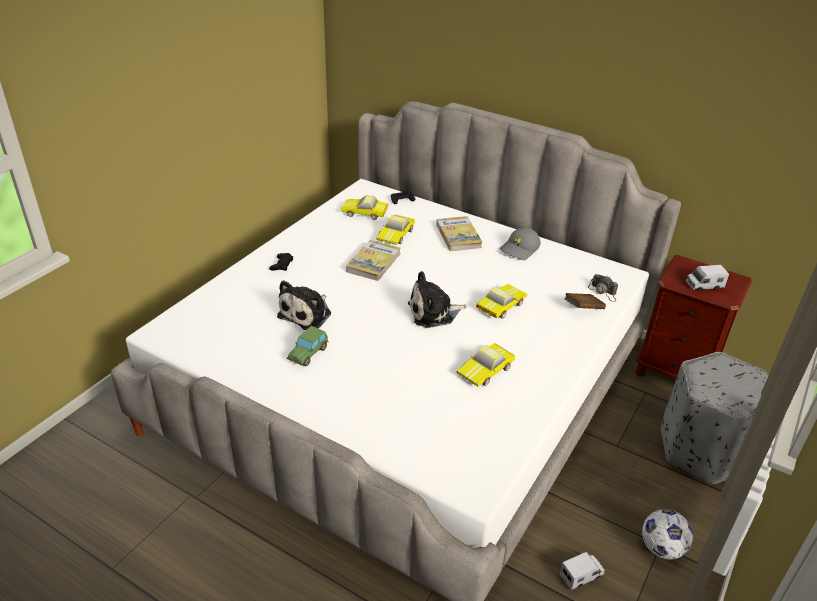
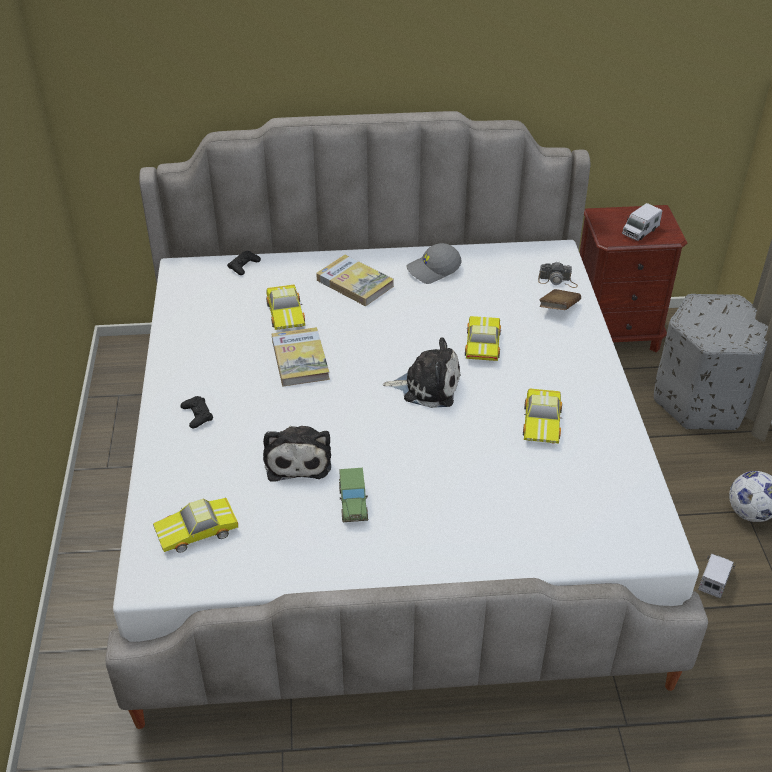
camera: 35 degrees left, 5 degrees up
toy car [341,195,388,220] -> toy car moved to [153,498,238,553]
plush toy [408,271,467,328] -> plush toy turned 120 degrees counterclockwise [383,337,460,408]
grey cap [499,227,540,260] -> grey cap turned 60 degrees clockwise [406,243,462,284]

